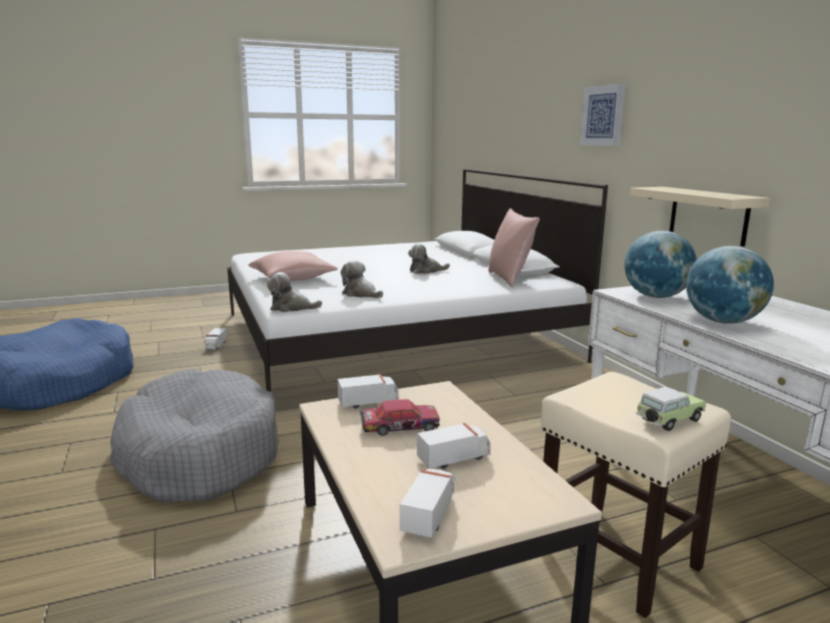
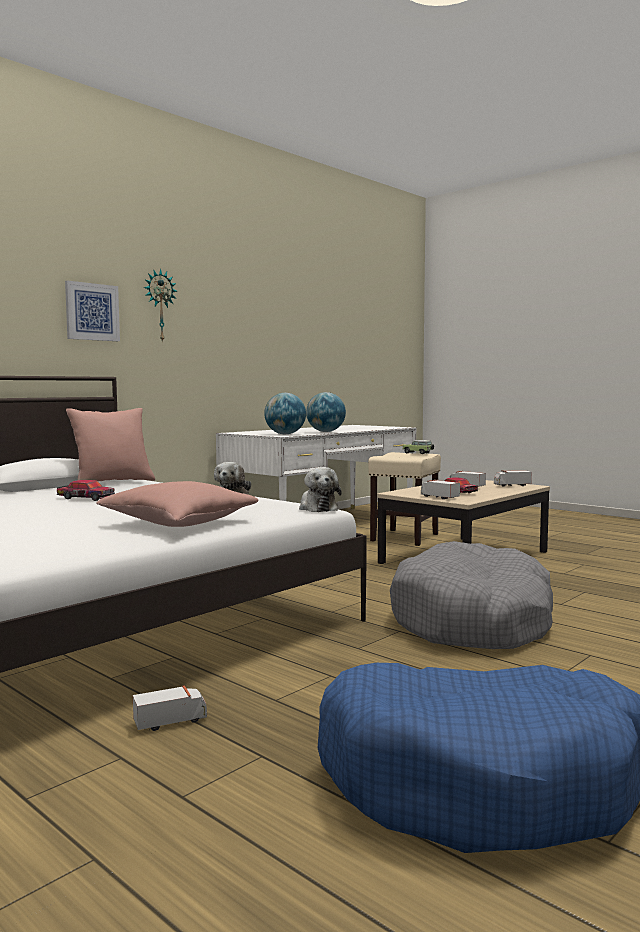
camera: 115 degrees left, 10 degrees down
plush toy [408,243,450,274] -> toy car [57,480,115,501]
beige shelf [630,187,770,247] -> none
none -> wall clock [144,269,177,342]

